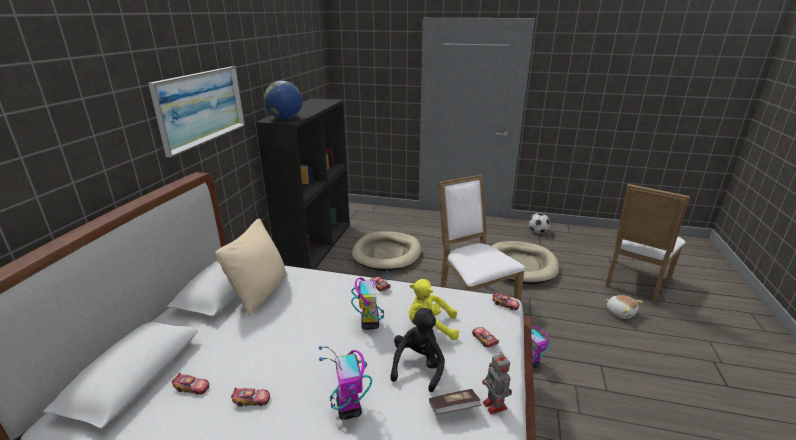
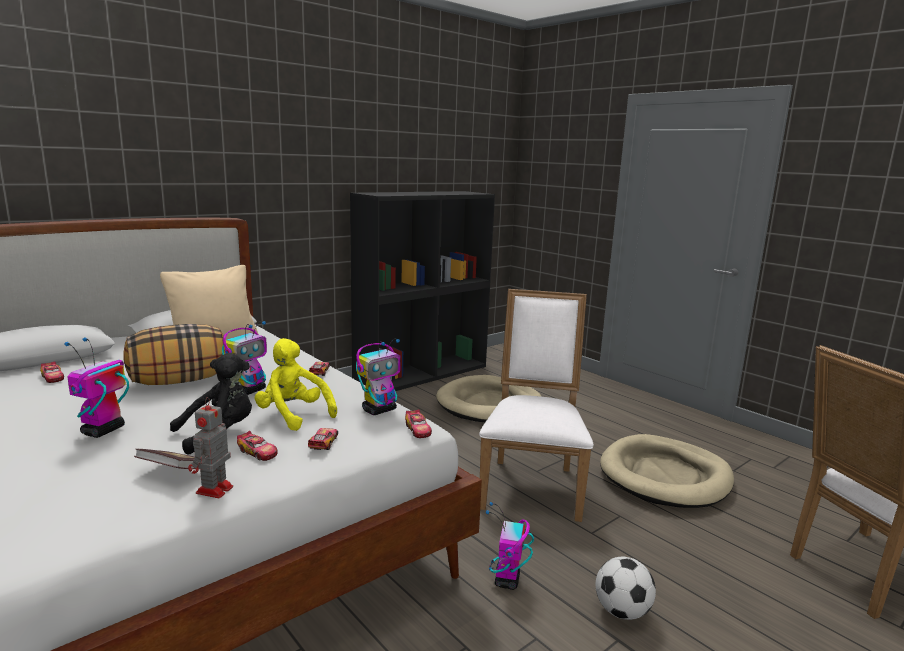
camera: 35 degrees right, 10 degrees down
picture [148,66,245,157] -> none
toy car [231,387,270,407] -> toy car moved to [237,431,278,461]
globe [264,81,302,119] -> none
football [529,213,550,233] -> football moved to [596,557,656,620]
plush toy [606,295,643,319] -> none
none -> pillow [123,324,224,385]
none -> toy robot [356,339,401,415]

